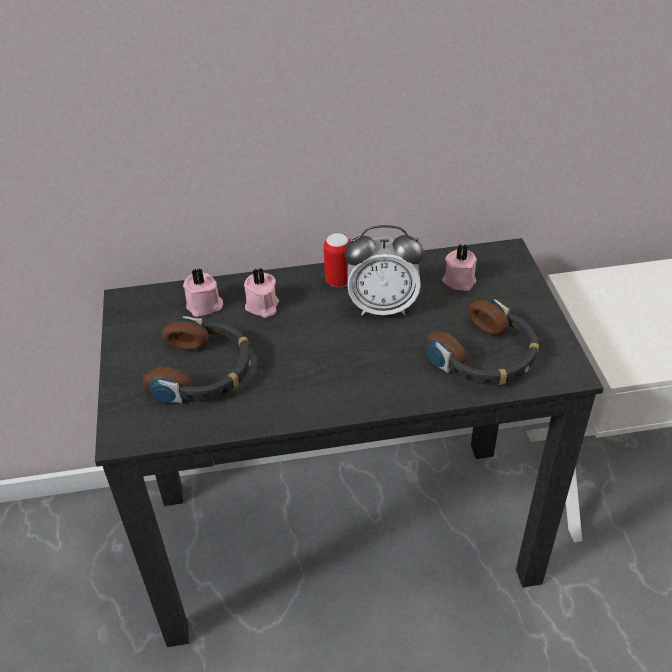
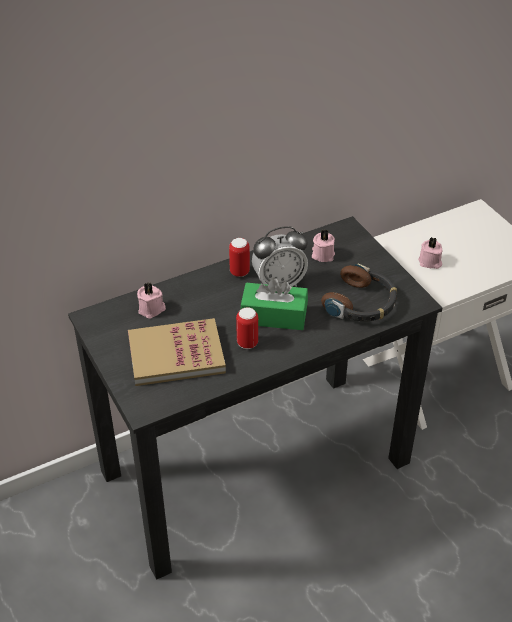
camera: 20 degrees left, 0 degrees up
headphones [143,316,251,403] -> book [128,318,226,386]
pink candle [244,268,279,318] -> pink candle moved to [418,237,443,269]
none -> can [236,307,258,349]
none -> green tissue box [241,278,308,330]

